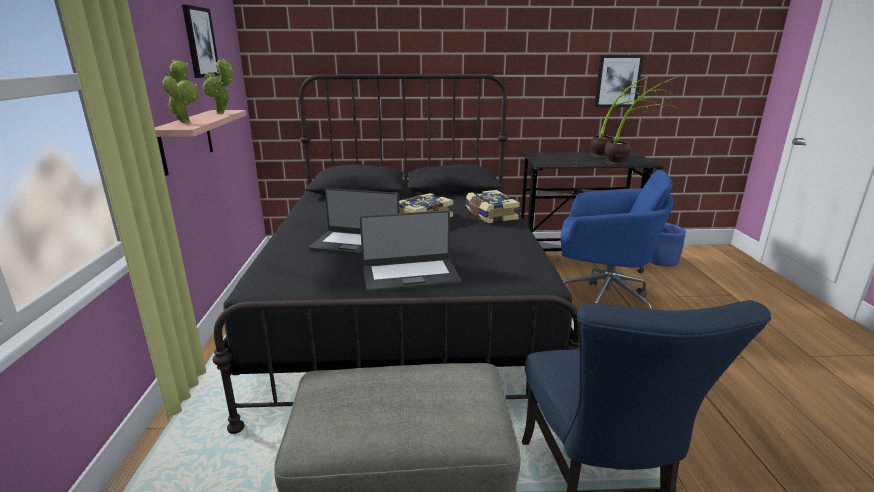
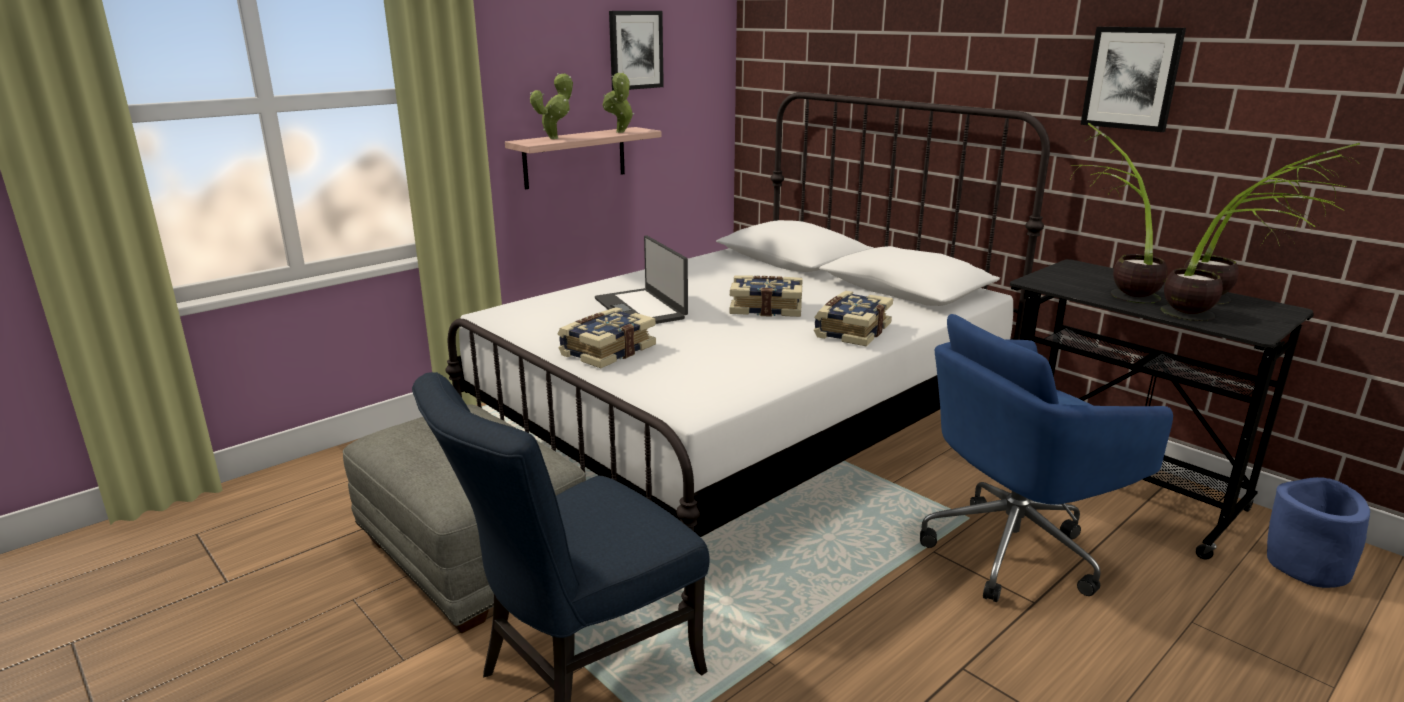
camera: 50 degrees right, 0 degrees up
black bed [213,74,579,434] -> white bed [446,92,1050,610]
laptop [360,210,462,292] -> book [558,307,656,368]
blue office chair [561,170,674,309] -> blue office chair turned 90 degrees clockwise [920,314,1173,602]
picture [594,55,644,107] -> picture moved to [1081,27,1186,132]
none -> potted plant [1071,123,1168,303]

